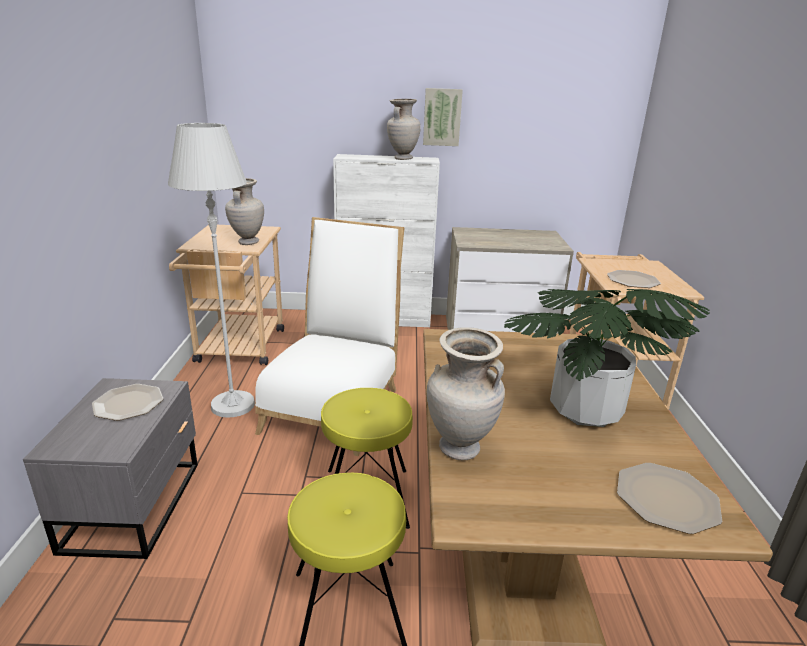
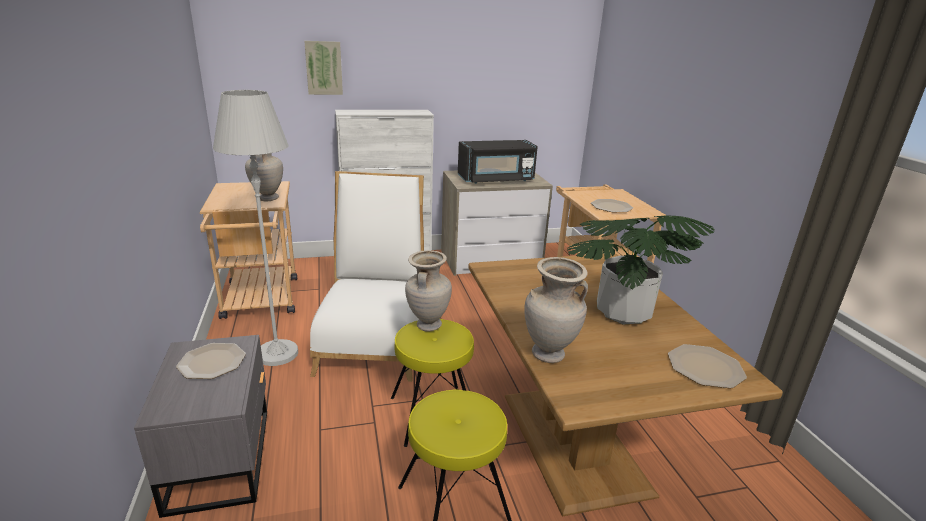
camera: 15 degrees left, 0 degrees up
beige vase [387,99,421,160] -> beige vase moved to [405,250,452,332]
picture [423,88,463,146] -> picture moved to [304,41,343,95]
none -> black microwave [458,140,538,184]

